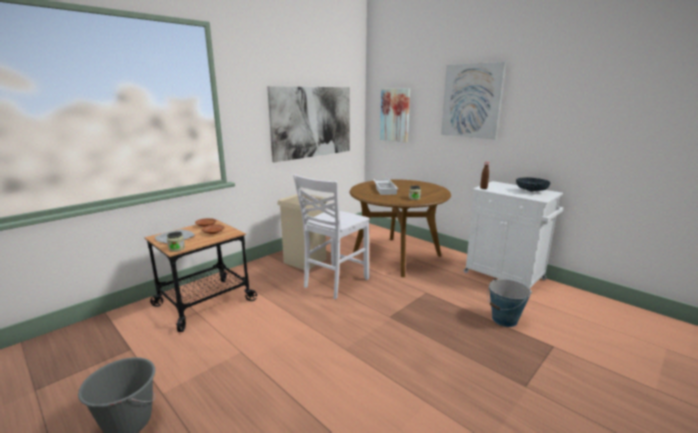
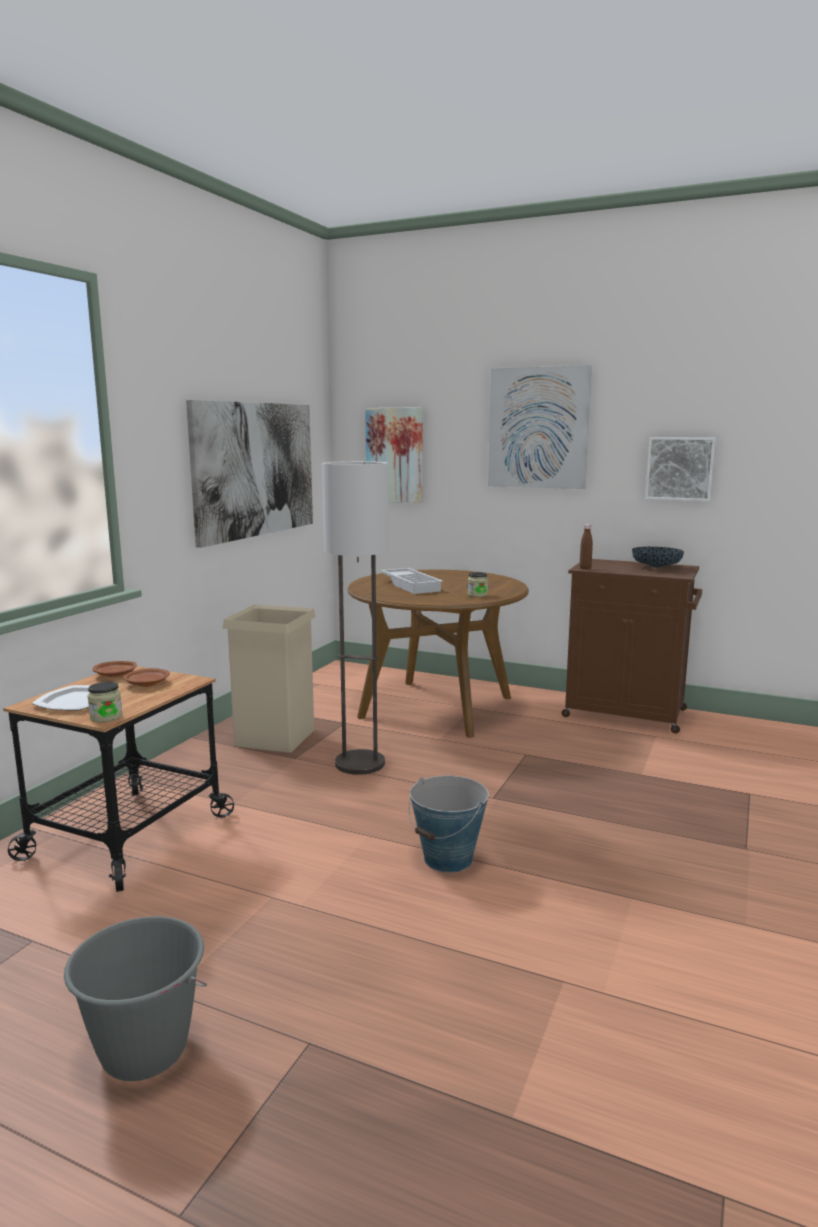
camera: 20 degrees left, 5 degrees down
white chair [293,174,370,299] -> floor lamp [322,461,389,775]
white cabinet [464,181,563,294] -> brown cabinet [562,559,703,734]
bucket [487,279,531,327] -> bucket moved to [408,776,489,873]
none -> picture [645,437,716,501]

